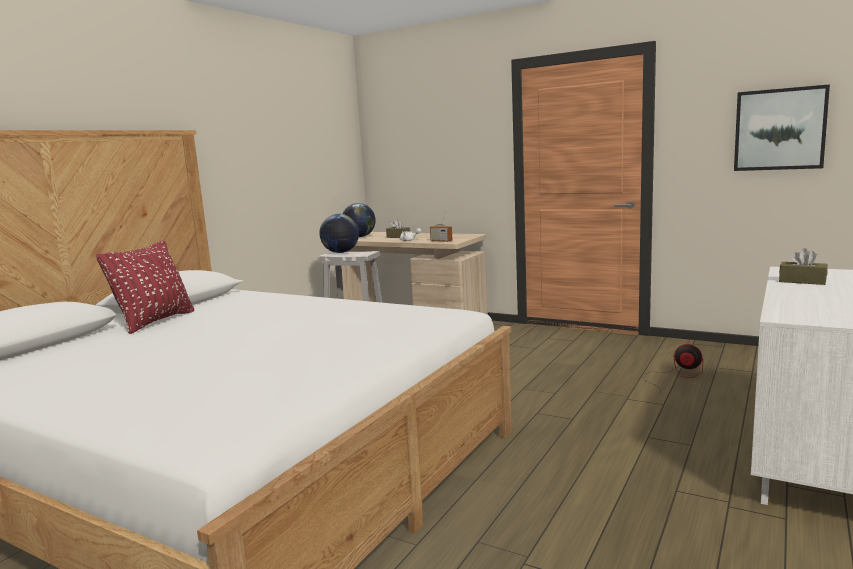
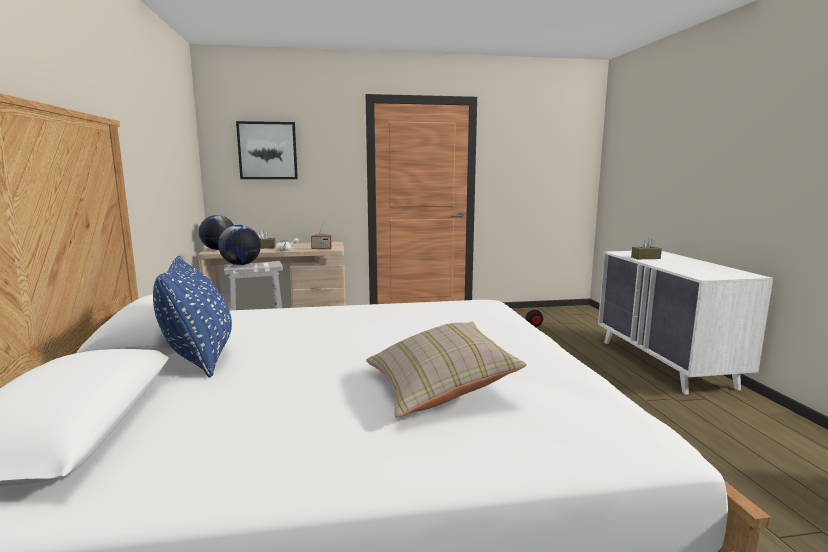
camera: 40 degrees left, 0 degrees up
red pillow [96,241,194,334] -> blue pillow [153,256,232,378]
picture [734,84,830,171] -> picture moved to [236,121,298,179]
none -> beige pillow [366,322,527,417]

